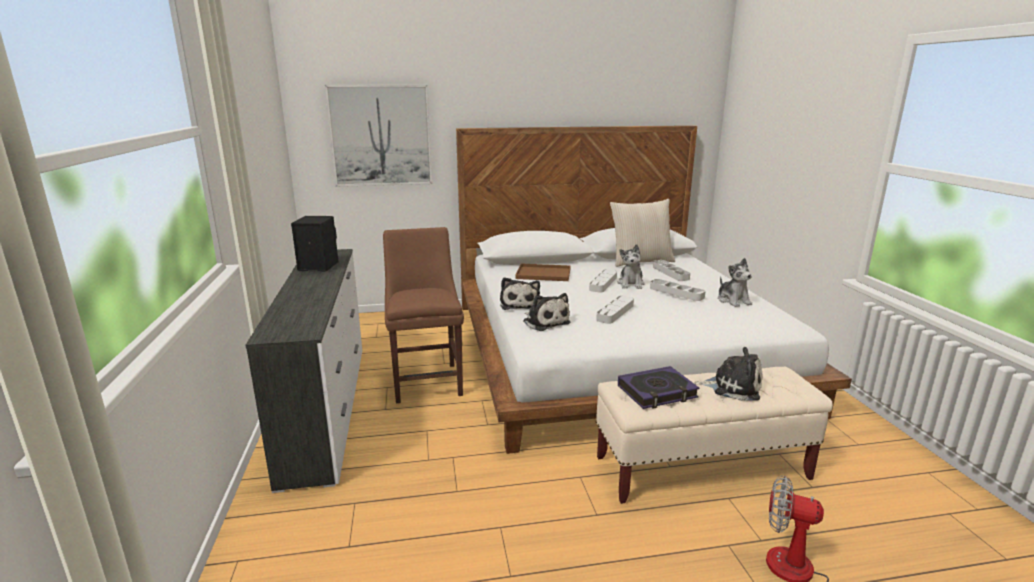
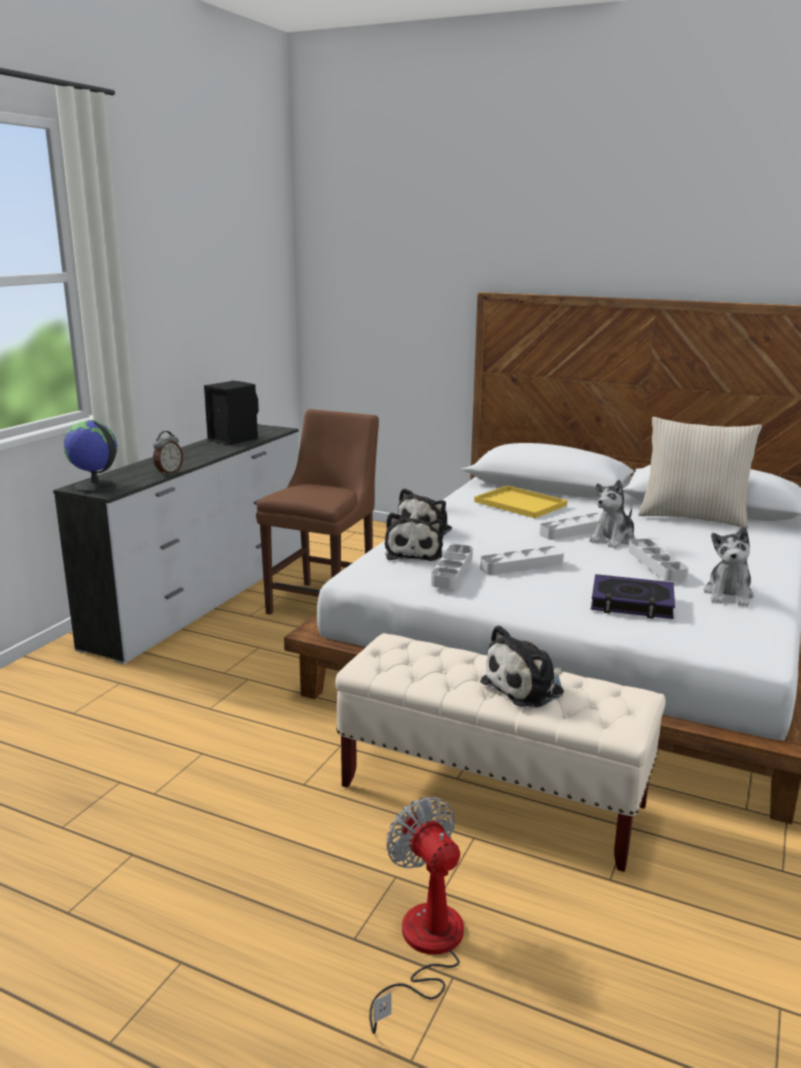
camera: 35 degrees right, 0 degrees up
picture [325,85,432,187] -> none
brown tray [515,264,571,281] -> yellow tray [474,485,568,518]
book [618,366,700,409] -> book moved to [591,574,675,619]
grey tray [653,260,690,281] -> grey tray moved to [431,544,473,589]
plush toy [694,347,762,401] -> plush toy turned 90 degrees clockwise [480,625,564,708]
none -> globe [63,420,118,493]
none -> alarm clock [153,431,183,475]

